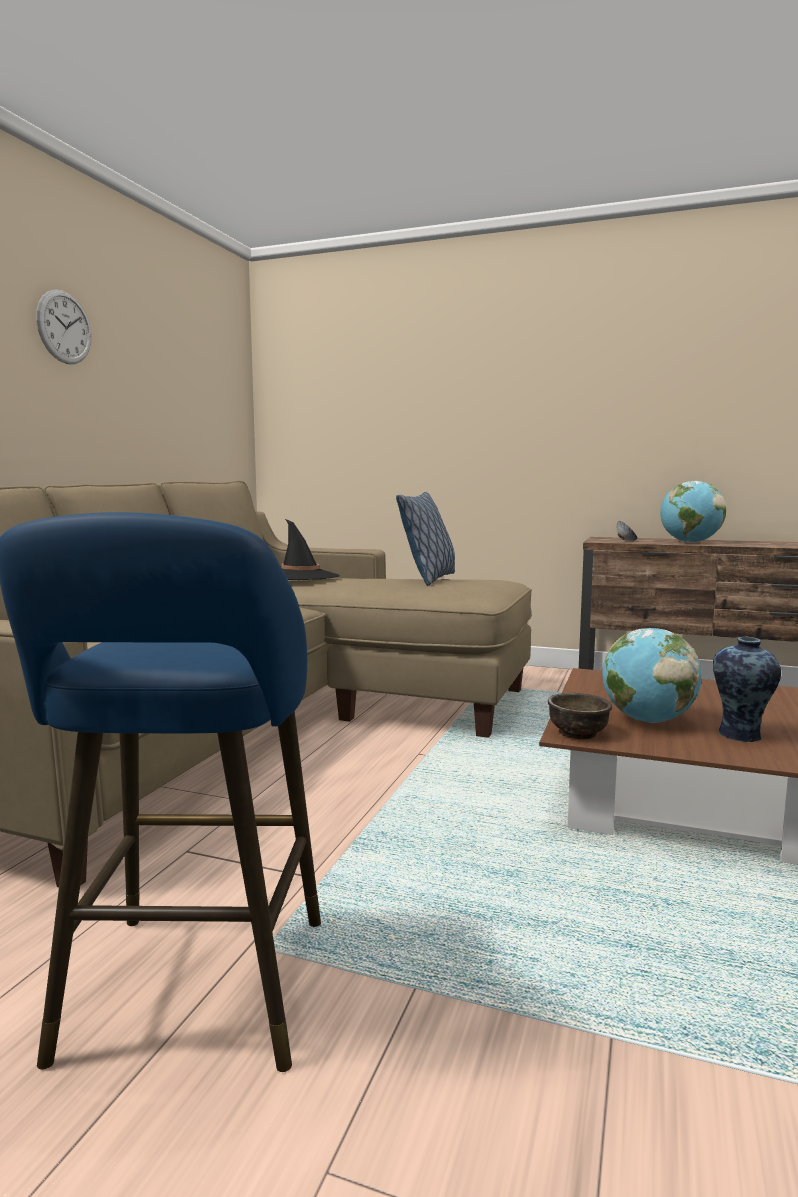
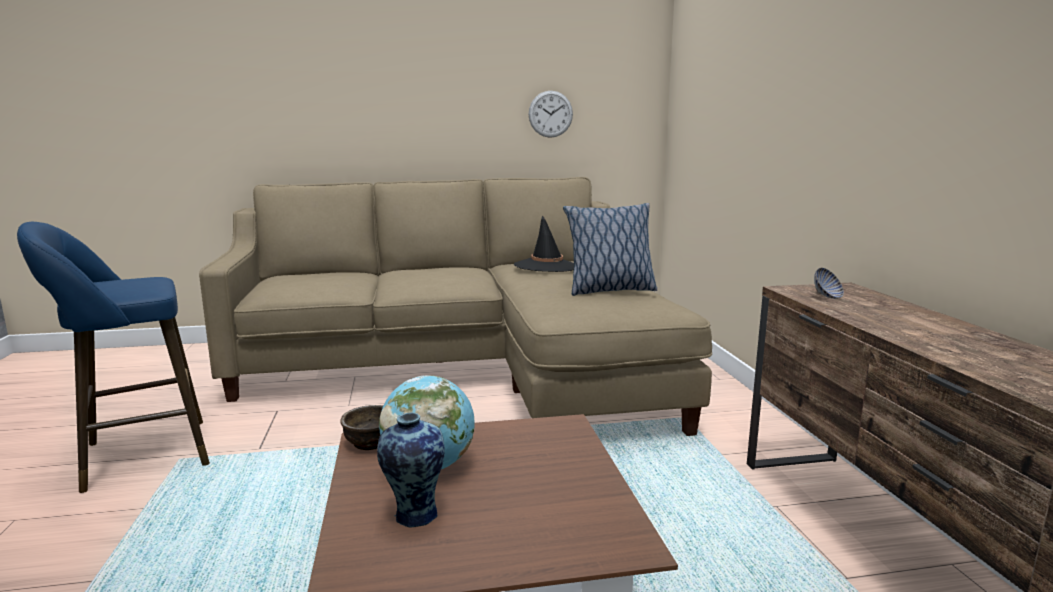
camera: 60 degrees right, 5 degrees up
wall clock [36,290,91,364] -> wall clock moved to [529,91,573,138]
globe [660,481,726,543] -> none

